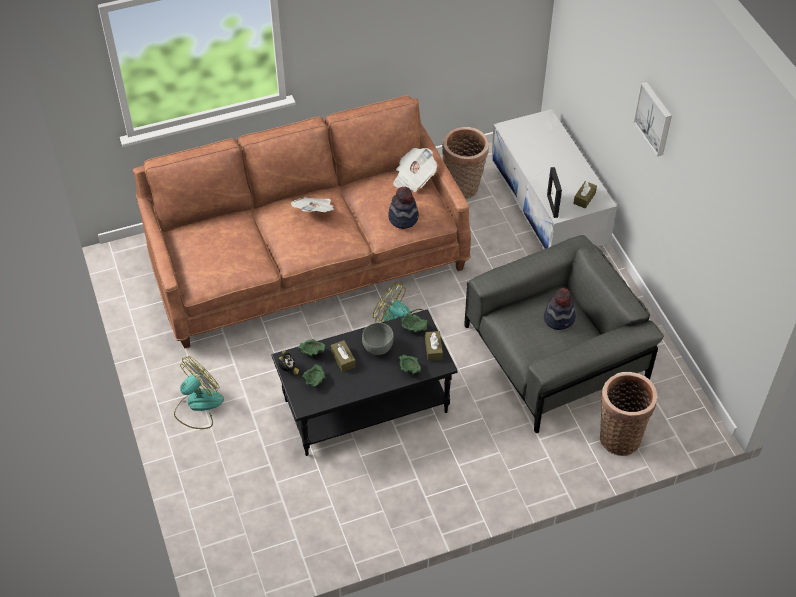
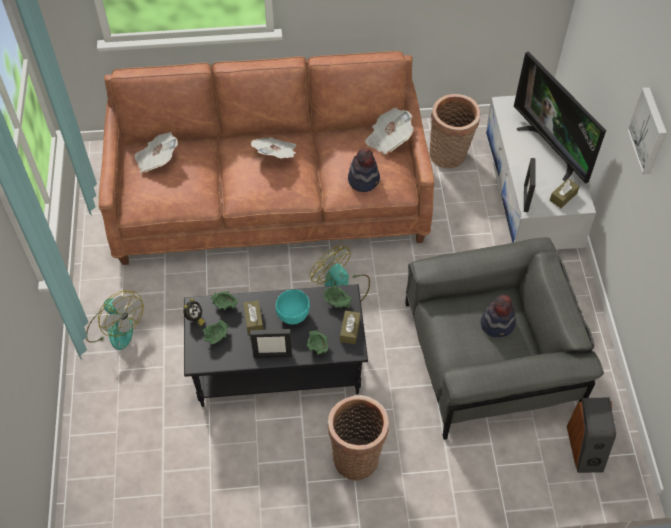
camera: 15 degrees right, 5 degrees up
fan [174,356,224,429] -> fan turned 75 degrees clockwise [86,291,144,350]
grey bowl [362,323,394,355] -> turquoise bowl [276,289,310,325]
basket [600,372,657,456] -> basket moved to [328,395,389,481]
none -> newspaper [134,132,178,173]
none -> picture frame [250,329,292,358]
none -> television [514,52,606,183]
none -> speaker [567,397,616,473]

